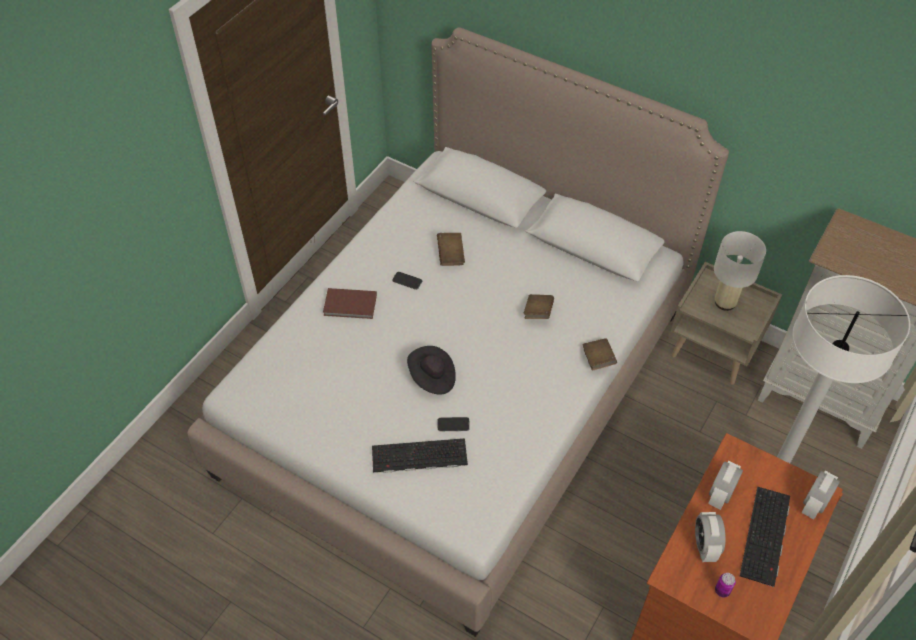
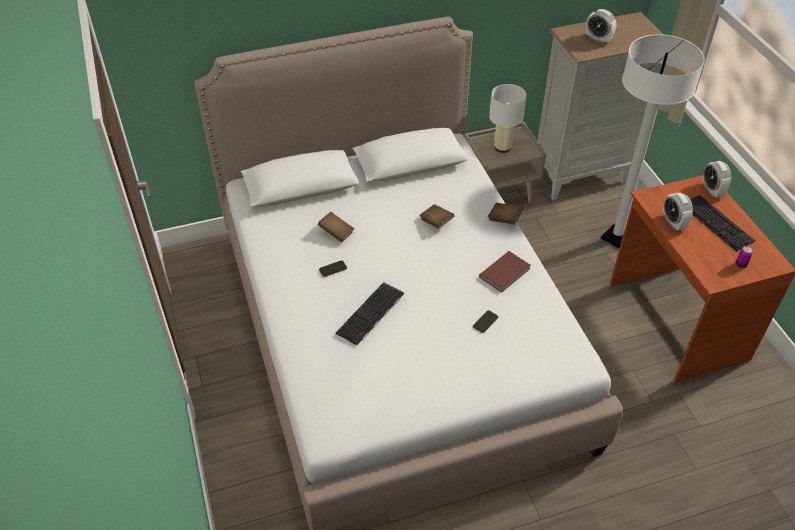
camera: 50 degrees left, 5 degrees down
brown book [323,288,377,319] -> brown book moved to [479,251,531,293]
keyboard [372,438,468,473] -> keyboard moved to [336,282,404,346]
black hat [407,346,456,394] -> none
alarm clock [695,512,726,562] -> alarm clock moved to [585,9,617,44]

